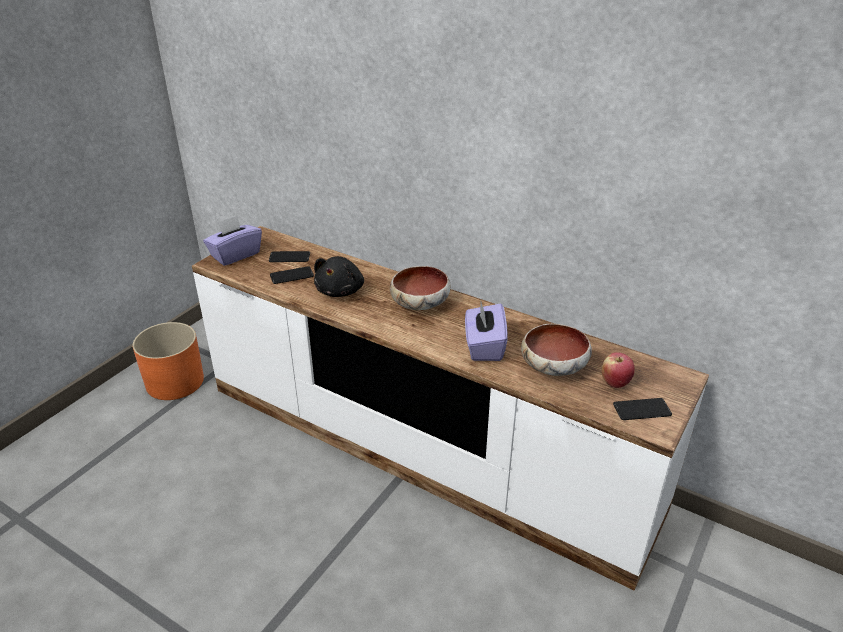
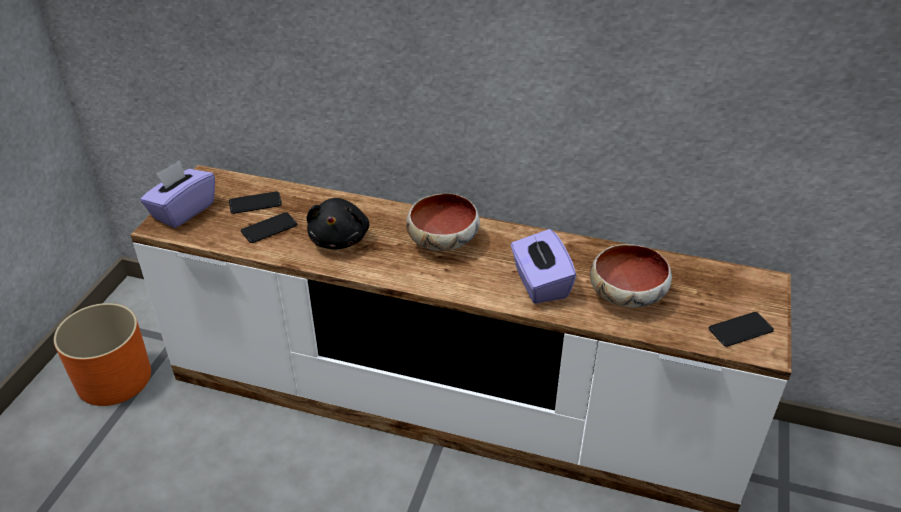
camera: 15 degrees left, 5 degrees up
apple [601,352,635,388] -> none

